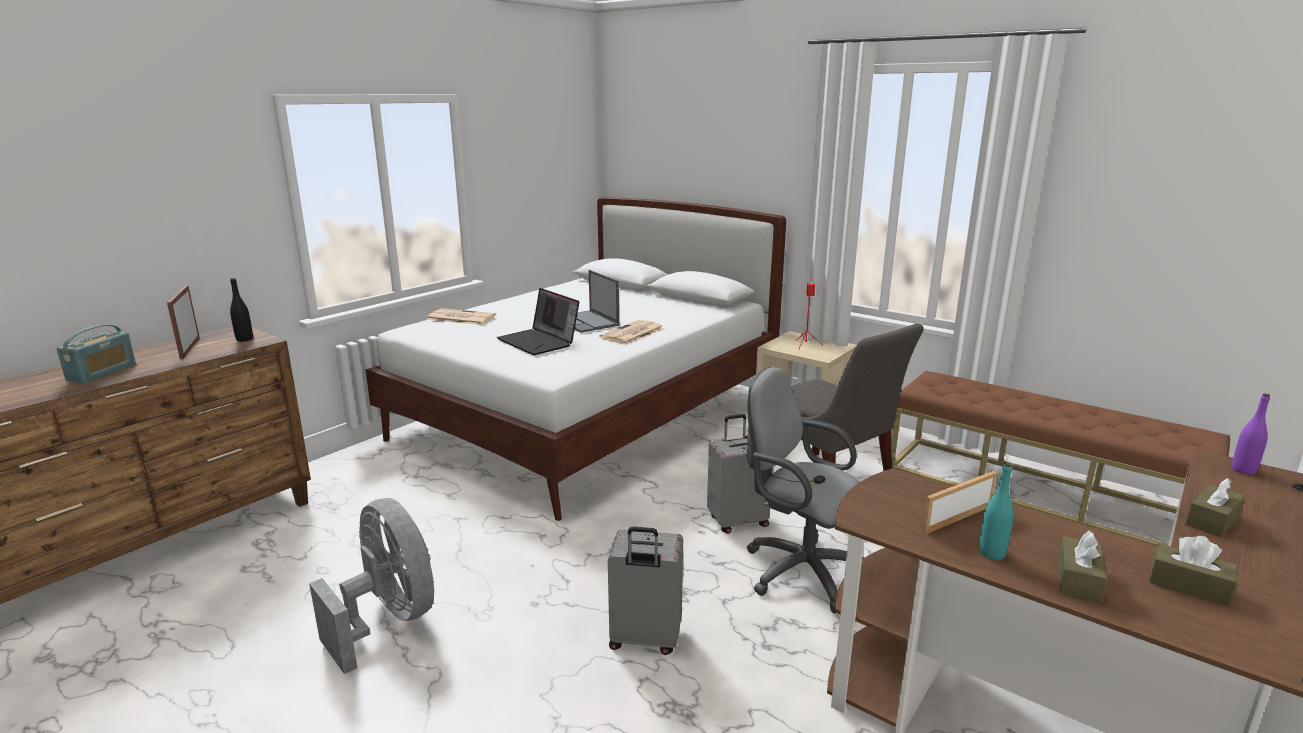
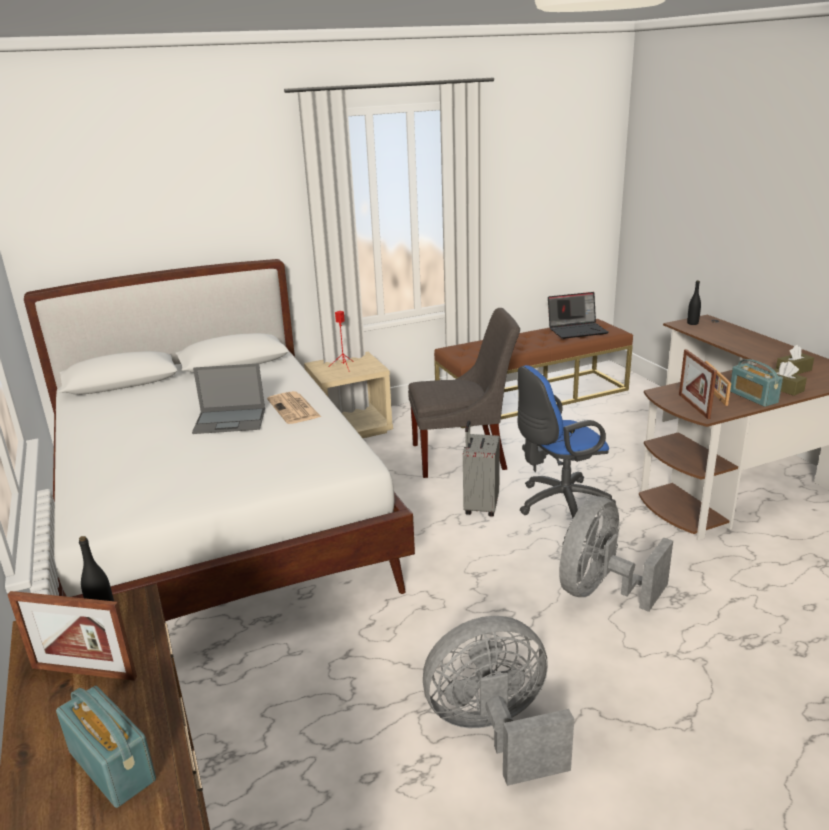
camera: 60 degrees left, 5 degrees up
newspaper [426,308,496,325] -> none
laptop [497,288,579,355] -> laptop moved to [548,292,609,339]
grey suitcase [608,526,683,655] -> grey fan [559,496,673,612]
grey office chair [747,367,865,614] -> blue office chair [517,365,616,520]
turquoise bottle [979,462,1014,560] -> radio [730,359,783,407]
brown tissue box [1185,478,1245,537] -> none
purple bottle [1232,393,1270,475] -> black bottle [687,280,701,325]
none -> picture frame [679,349,717,419]

